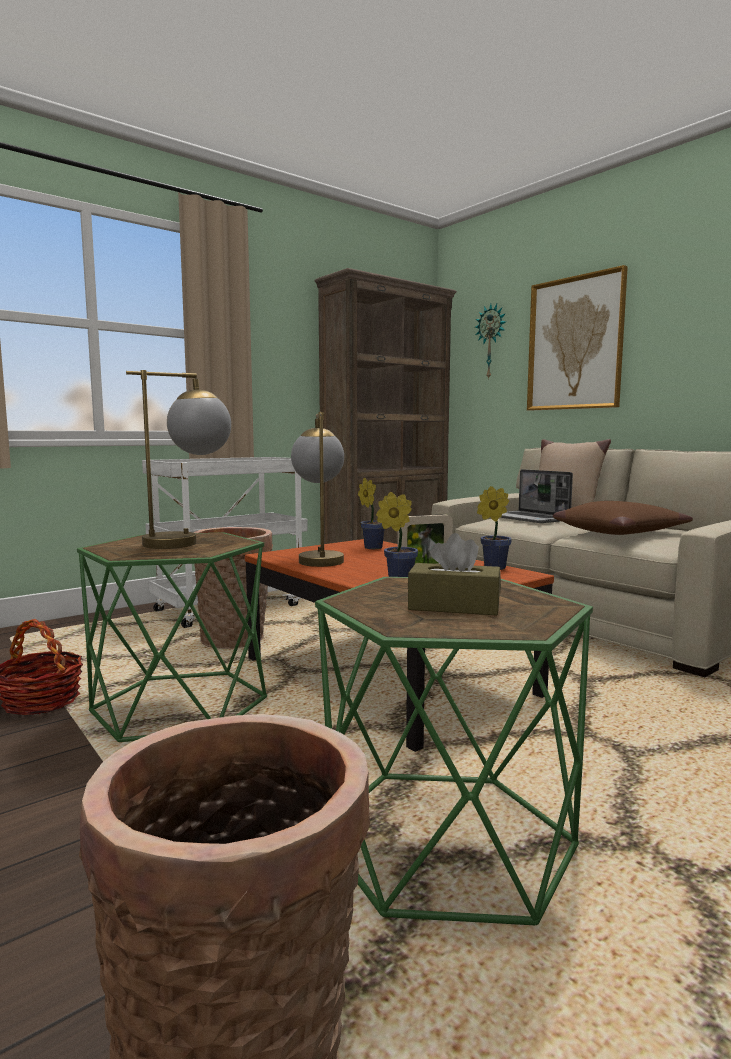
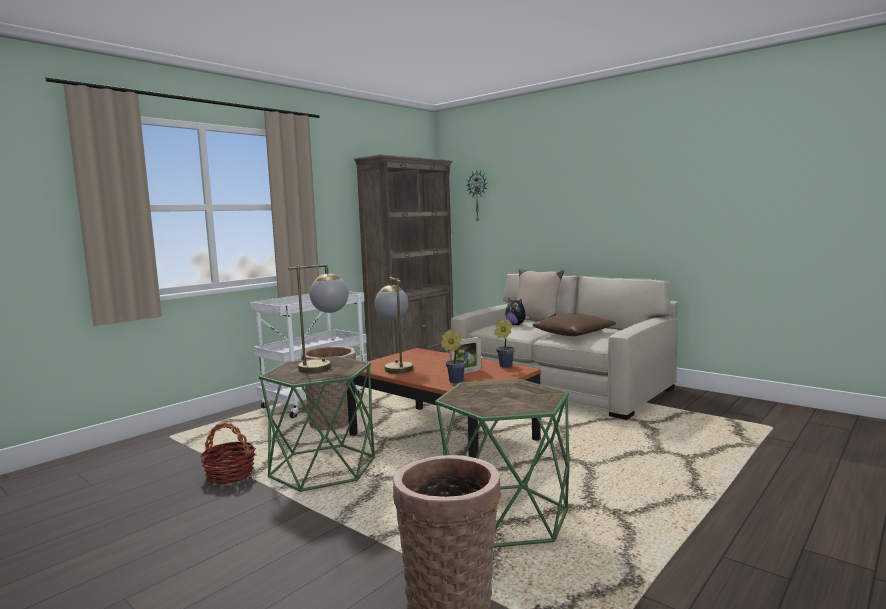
camera: 10 degrees left, 0 degrees up
potted plant [358,478,384,549] -> none
brown tissue box [408,533,501,615] -> none
laptop [501,469,573,523] -> plush toy [505,297,530,325]
picture [527,265,628,411] -> none

